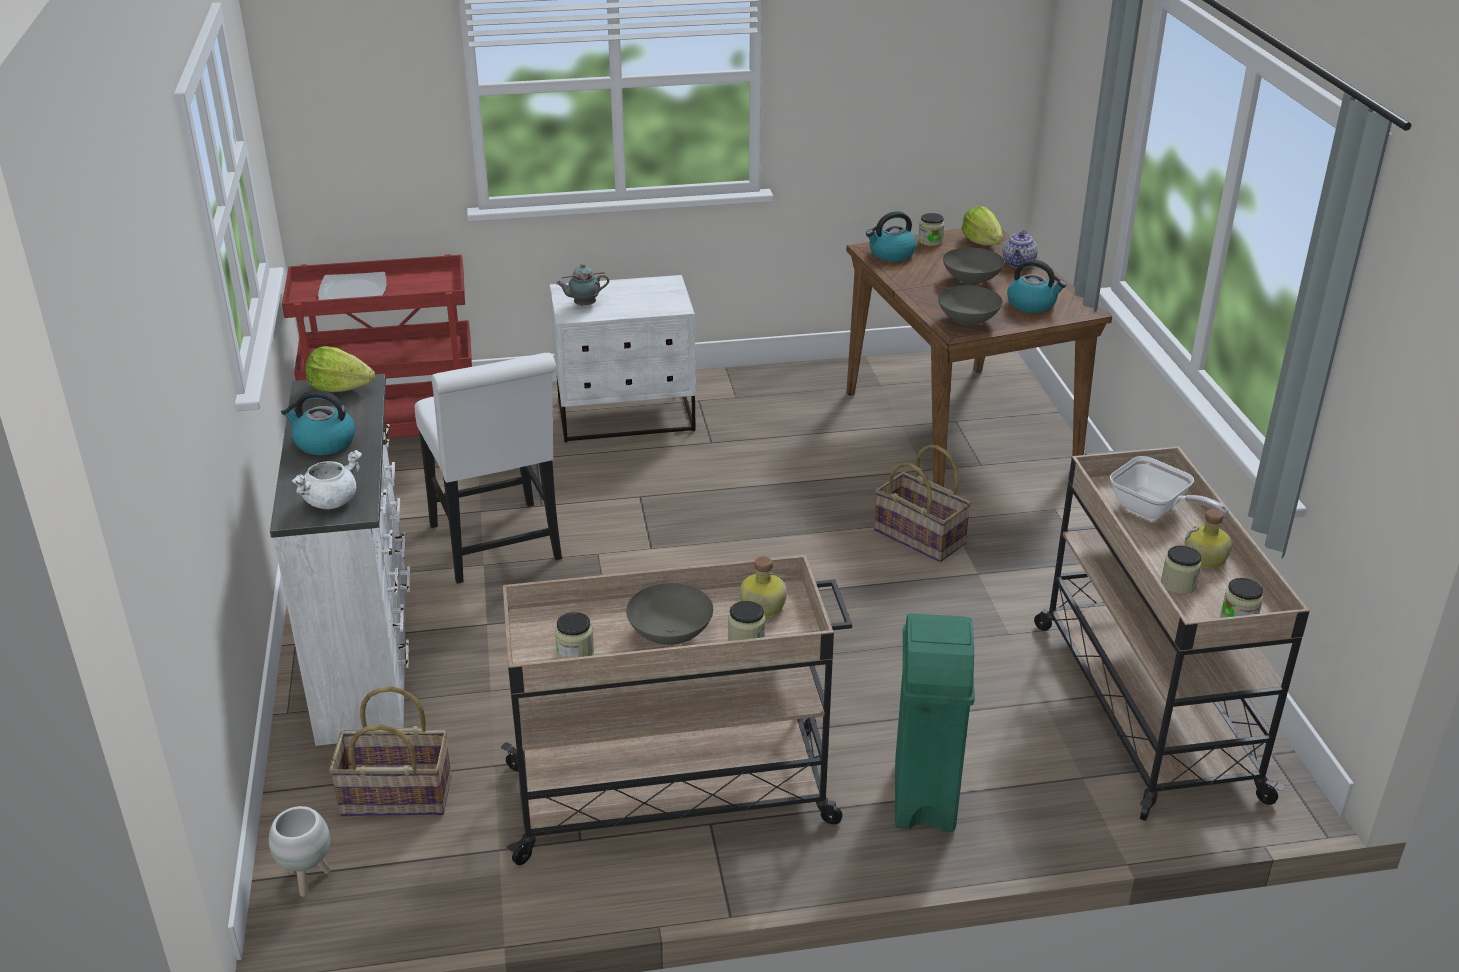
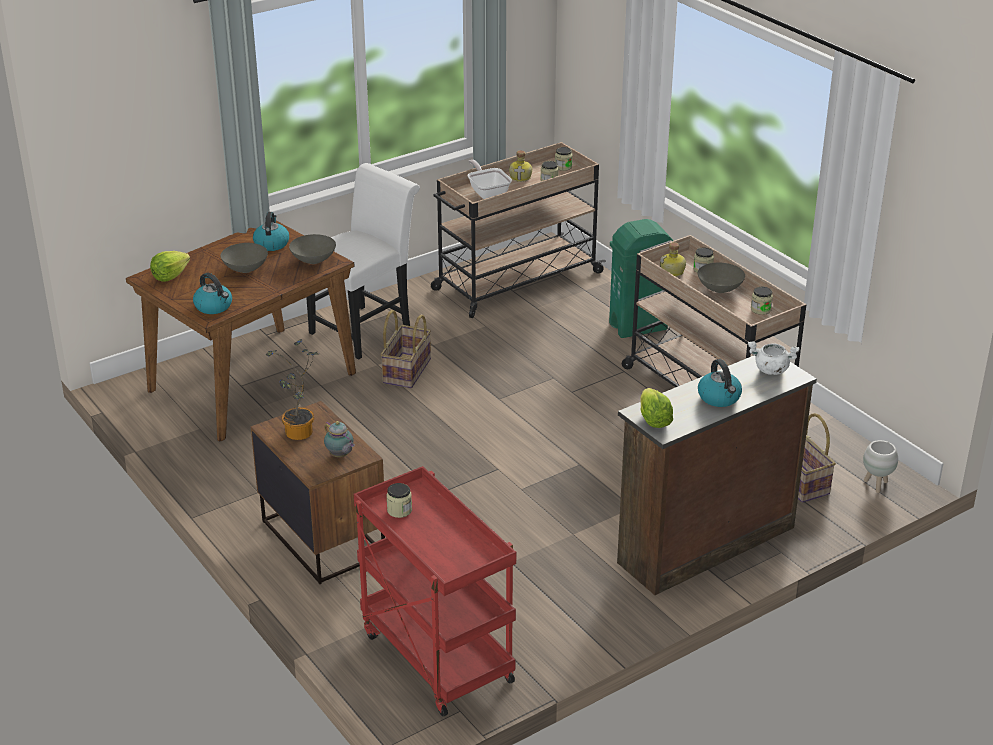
camera: 115 degrees left, 0 degrees up
white dresser [270,374,410,746] -> brown dresser [617,356,817,595]
plate [318,272,387,300] -> none
white chair [415,353,562,584] -> white chair moved to [306,163,420,360]
white nightstand [550,275,696,443] -> brown nightstand [251,401,385,584]
jar [918,213,944,246] -> jar moved to [386,483,412,518]
teapot [1003,230,1038,268] -> none
frying pan [1110,456,1229,519] -> frying pan turned 45 degrees counterclockwise [467,159,512,199]
none -> potted plant [266,339,319,440]

